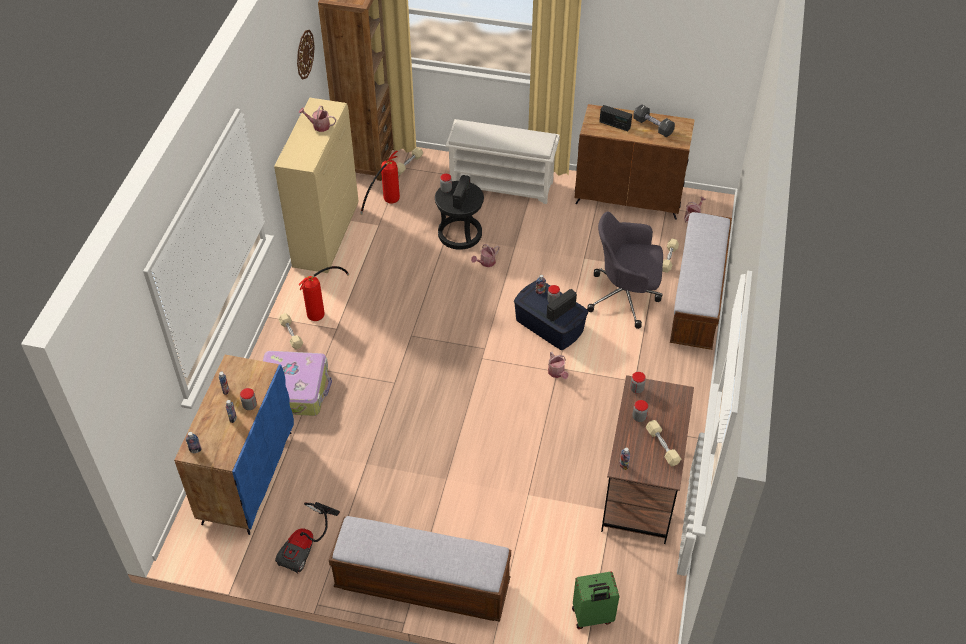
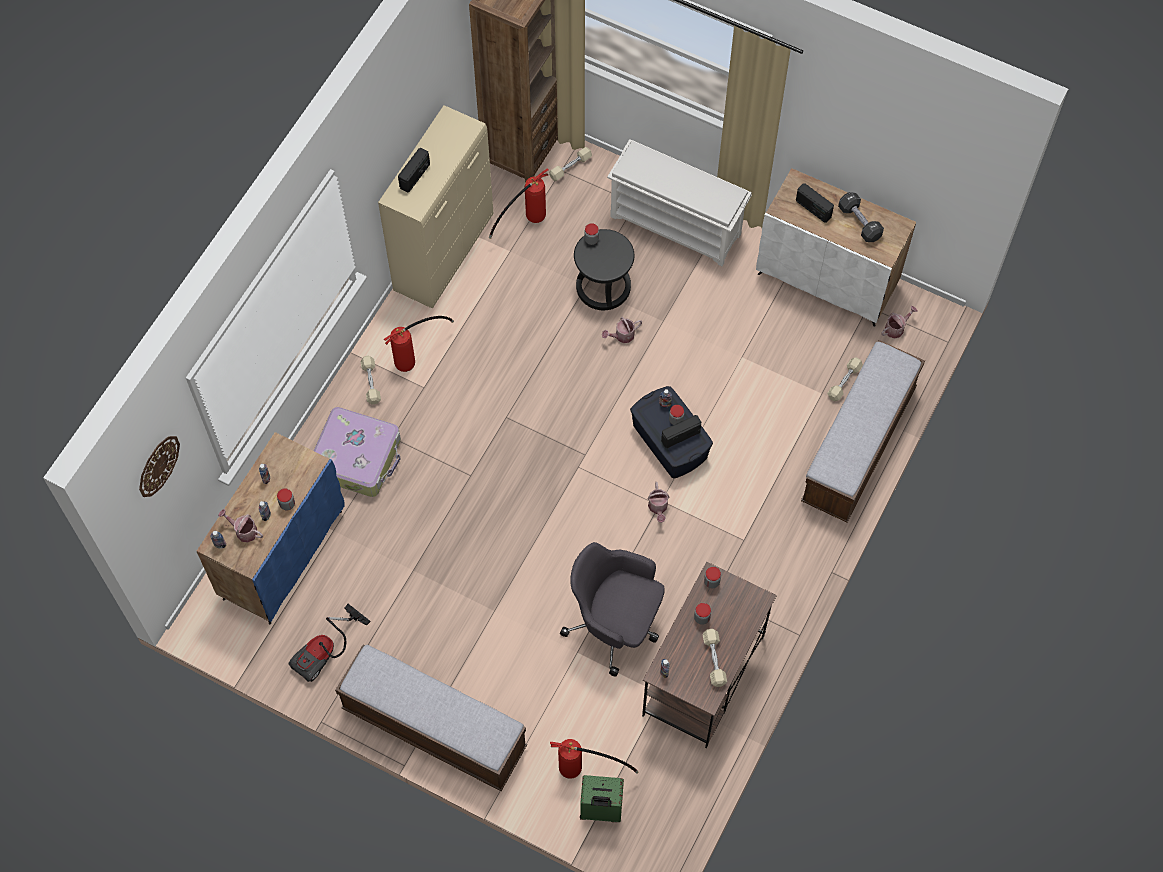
camera: 15 degrees right, 15 degrees up
wall clock [297,30,315,80] -> wall clock moved to [139,436,180,497]
watering can [299,106,336,132] -> watering can moved to [218,509,263,543]
radio [453,175,470,209] -> radio moved to [398,148,430,193]
brown cabinet [575,104,695,220] -> white cabinet [756,168,916,327]
grey office chair [587,212,663,329] -> grey office chair moved to [560,542,665,677]
none -> fire extinguisher [550,739,638,779]

